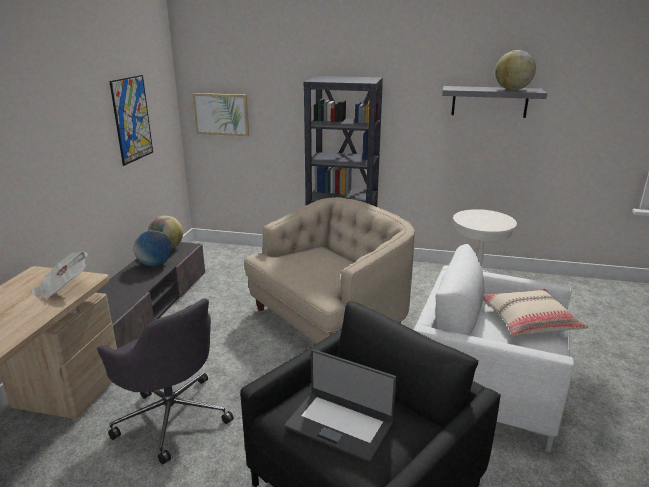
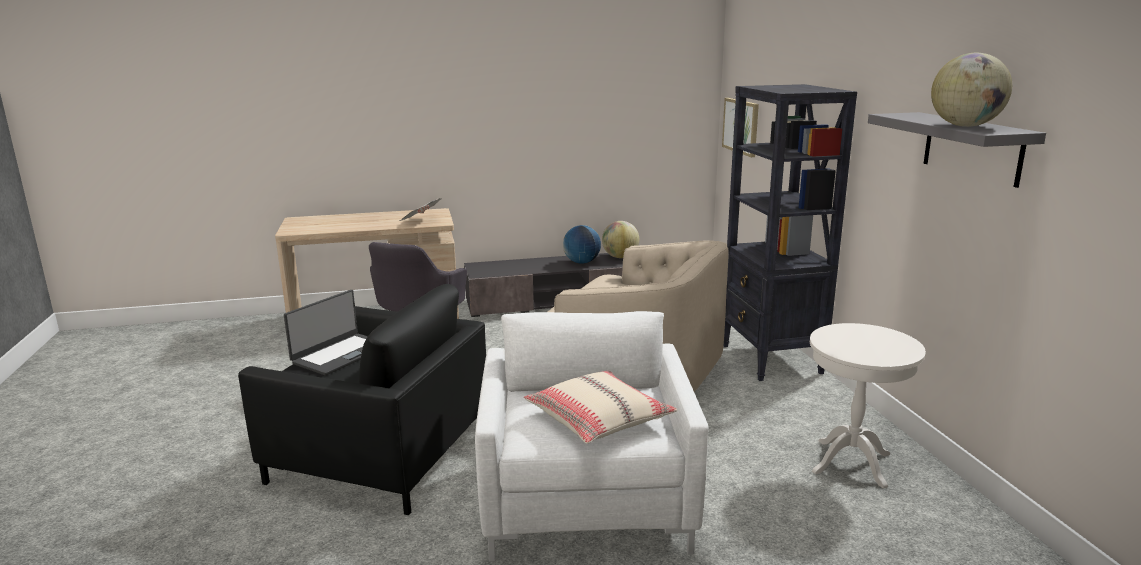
camera: 65 degrees right, 5 degrees down
picture [109,75,153,166] -> none
laptop [284,349,397,462] -> laptop turned 150 degrees counterclockwise [284,290,368,375]

